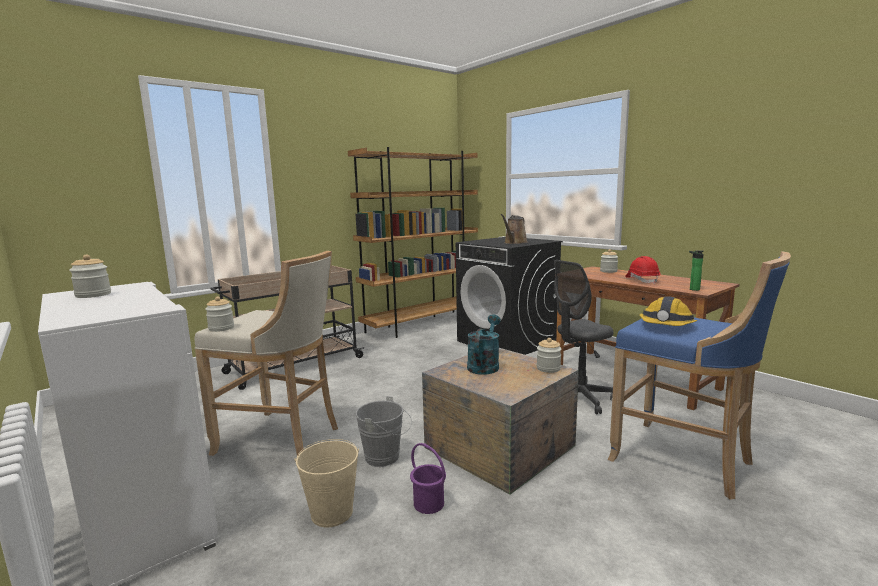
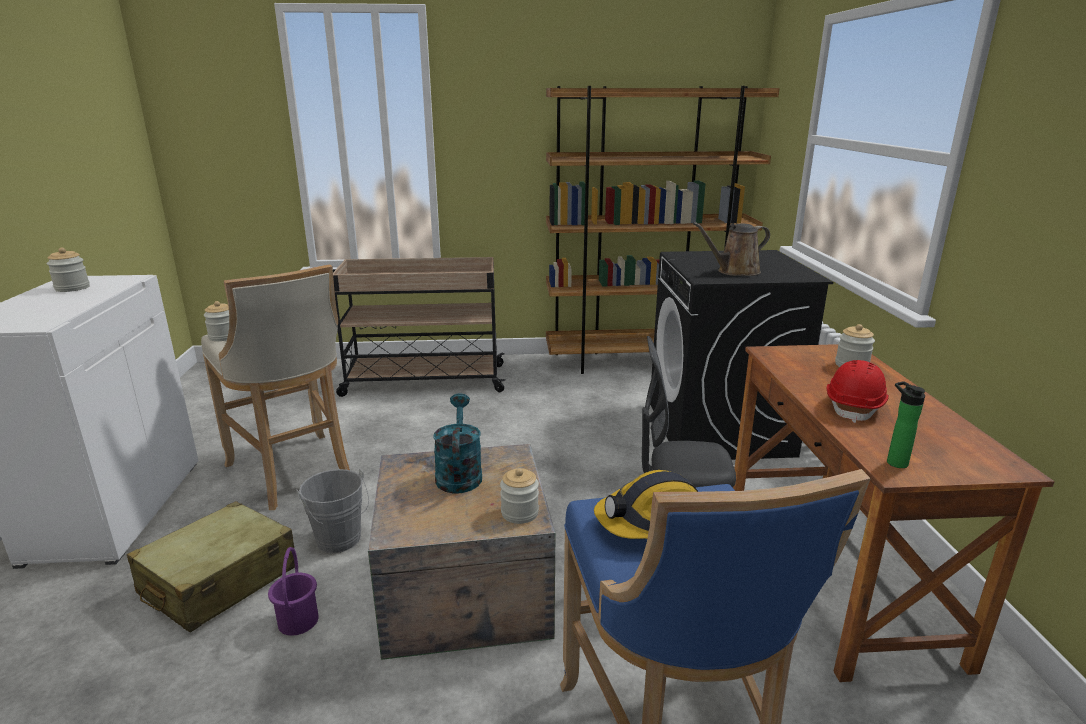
camera: 35 degrees right, 10 degrees up
beige bucket [295,439,359,527] -> beige suitcase [127,501,295,633]
turquoise watering can [467,314,501,375] -> turquoise watering can turned 60 degrees counterclockwise [433,393,482,494]

